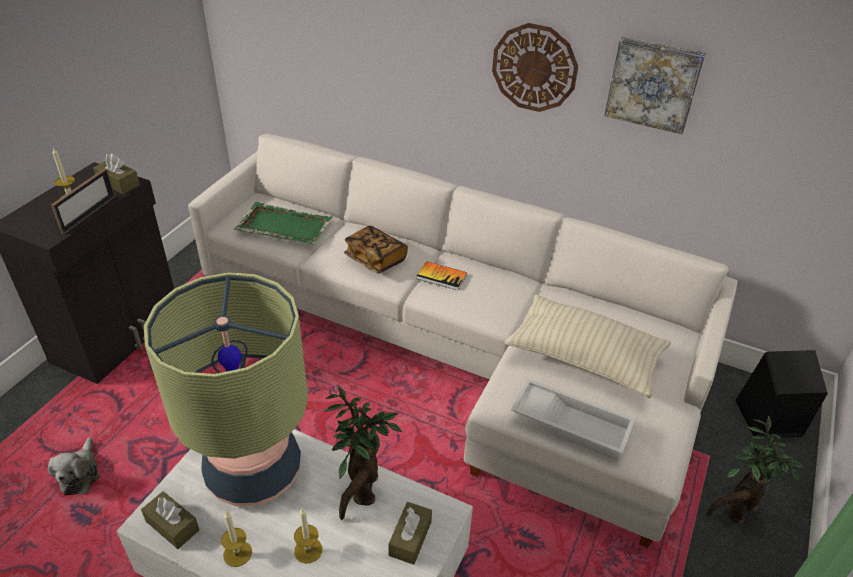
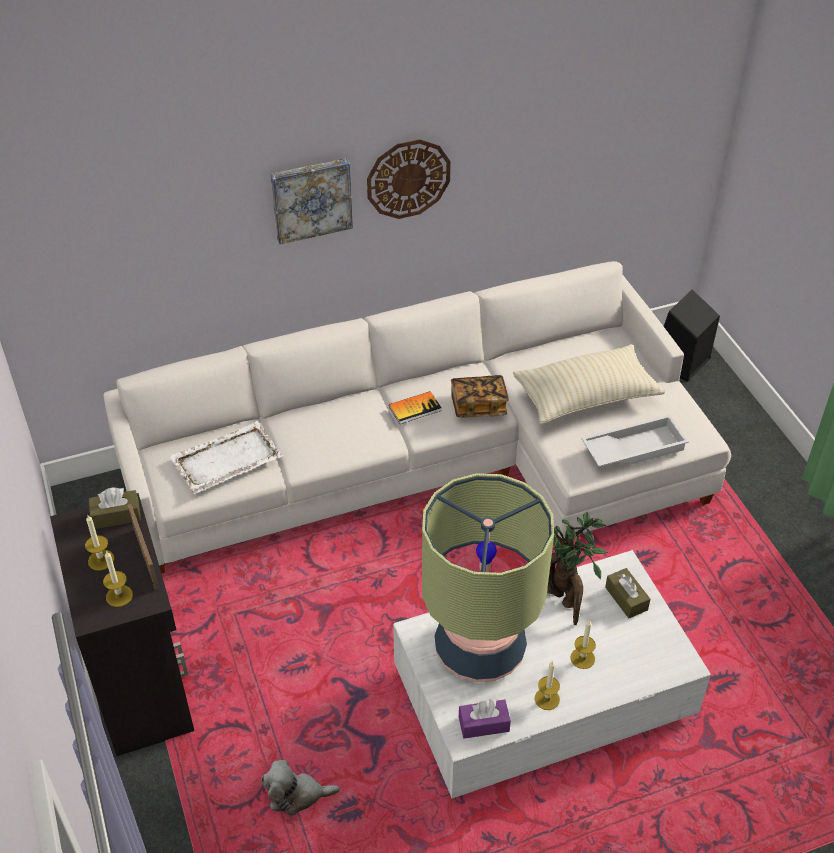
camera: 45 degrees left, 5 degrees up
plush toy [48,437,100,495] -> plush toy turned 135 degrees clockwise [261,760,340,816]
brown tissue box [141,491,199,549] -> purple tissue box [459,699,511,739]
green tray [234,202,333,244] -> white tray [169,421,283,494]
book [344,226,408,274] -> book moved to [451,375,509,417]
picture [604,36,706,134] -> picture moved to [271,158,353,244]
potted plant [706,416,805,524] -> none
none -> candle [103,551,133,607]

